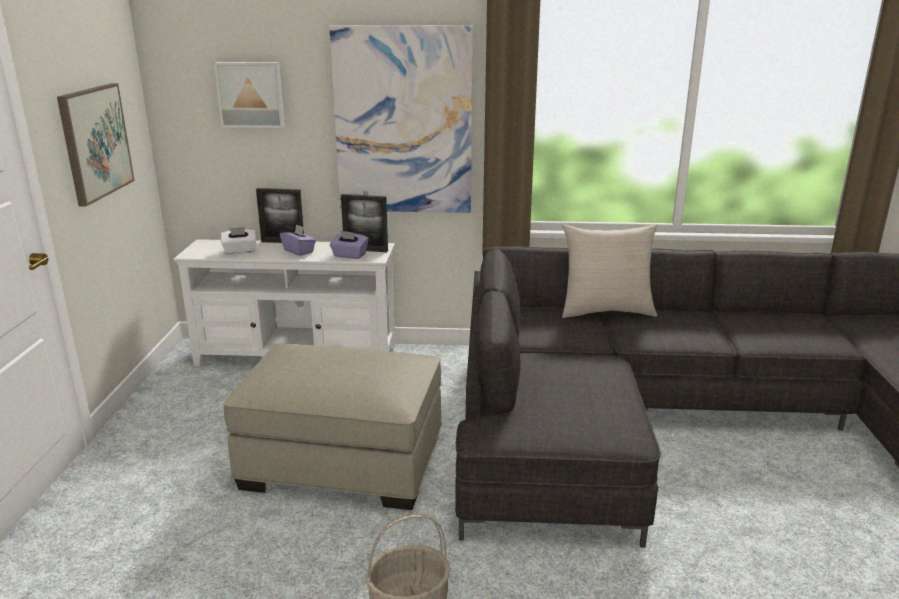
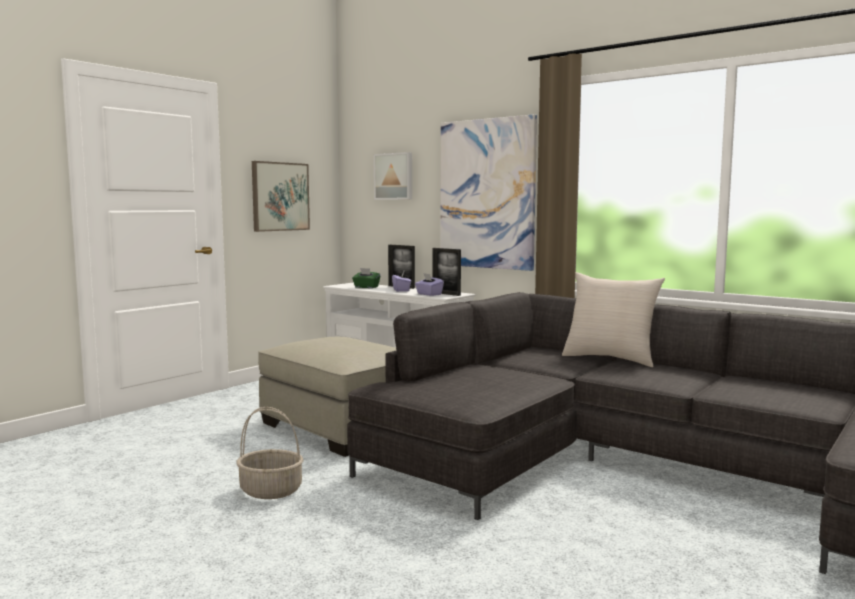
camera: 35 degrees right, 15 degrees down
white tissue box [221,227,256,254] -> green tissue box [352,268,381,288]

